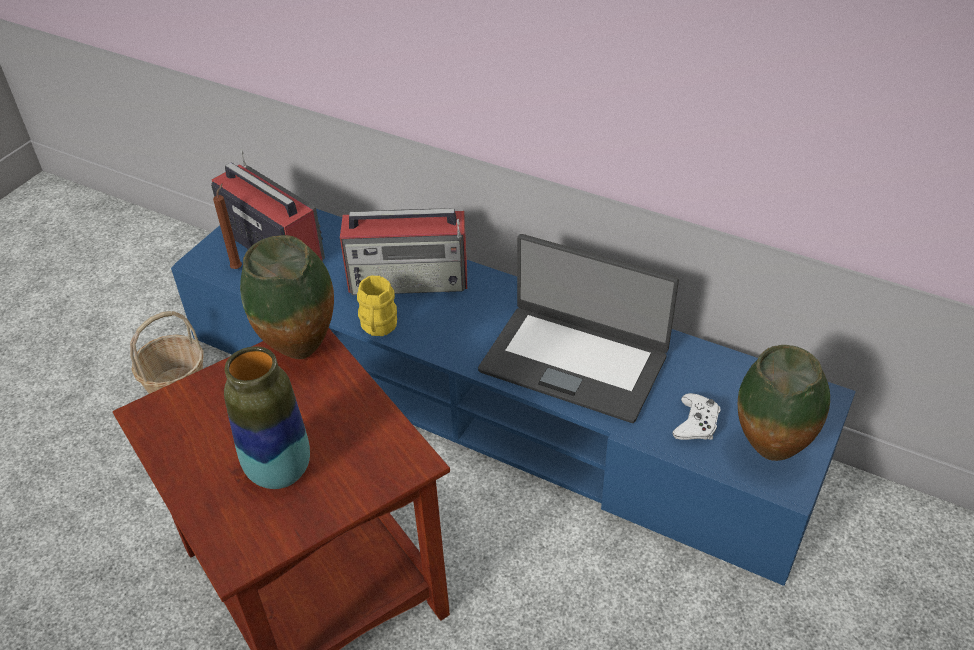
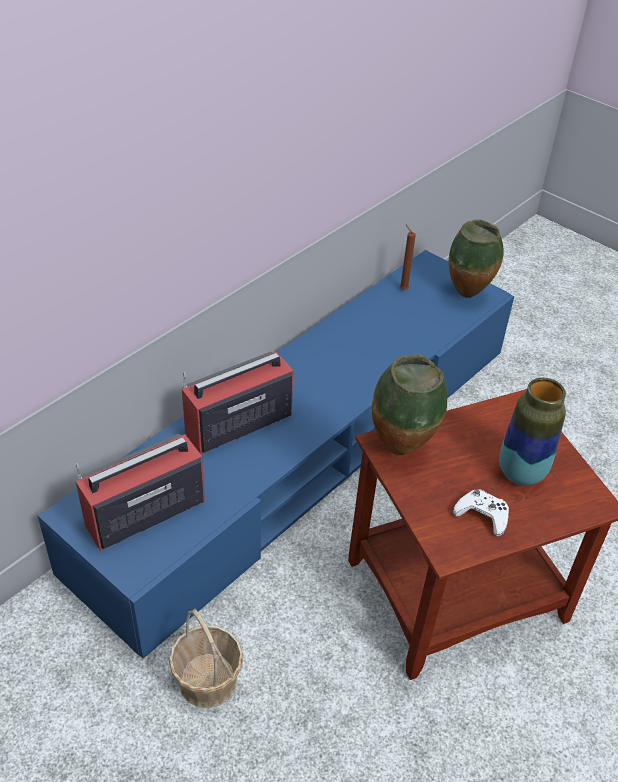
camera: 80 degrees left, 0 degrees up
brown candle [213,183,242,269] -> brown candle moved to [400,225,416,290]
radio [340,208,467,295] -> radio turned 135 degrees counterclockwise [182,352,293,454]
yellow mug [357,276,397,336] -> none
laptop [478,234,679,423] -> none
white game controller [672,393,720,440] -> white game controller moved to [453,489,509,537]

